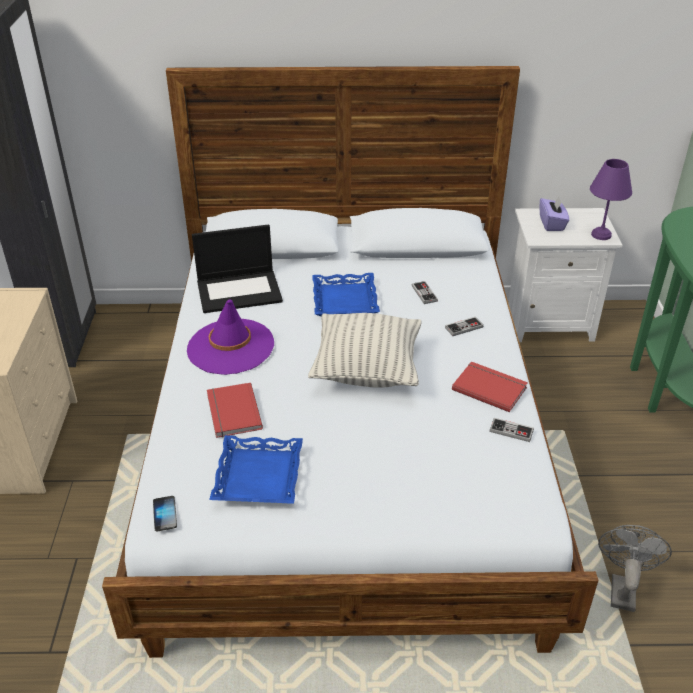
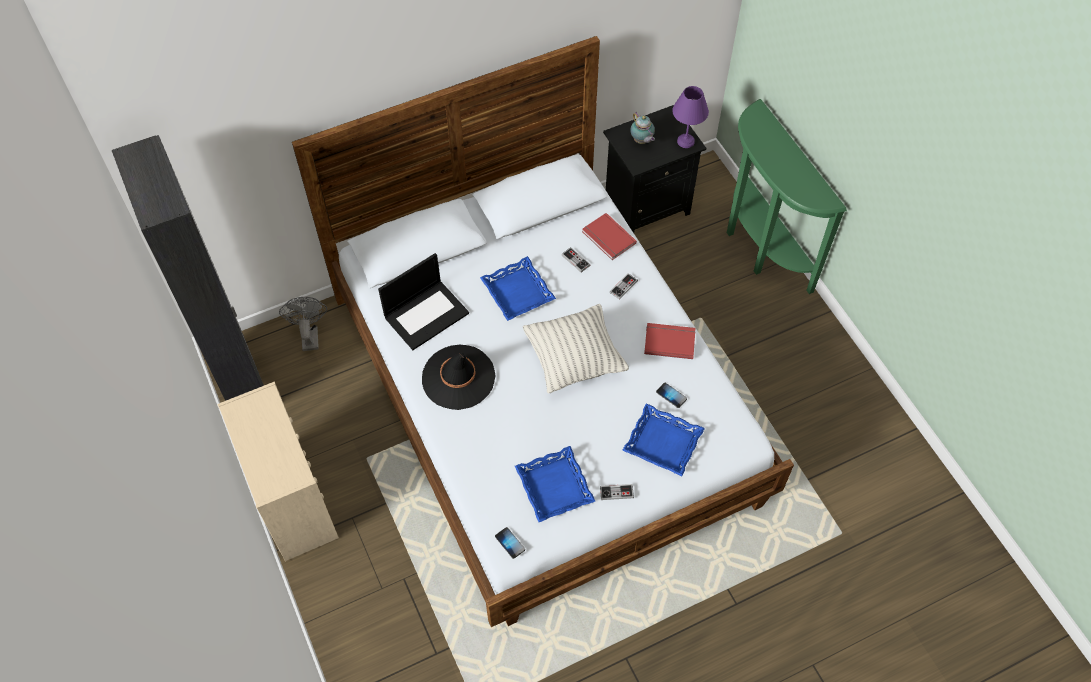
camera: 25 degrees left, 20 degrees up
purple hat [187,300,274,375] -> black hat [422,345,495,410]
red book [207,383,263,438] -> red book moved to [582,213,637,260]
game controller [489,418,534,442] -> game controller moved to [600,484,634,500]
white nightstand [508,208,623,342] -> black nightstand [603,105,706,233]
purple tissue box [539,196,569,231] -> teapot [630,112,655,144]
grey fan [598,525,672,612] -> grey fan moved to [279,297,327,351]
none -> blue tray [622,404,705,476]
none -> phone [656,383,687,408]

